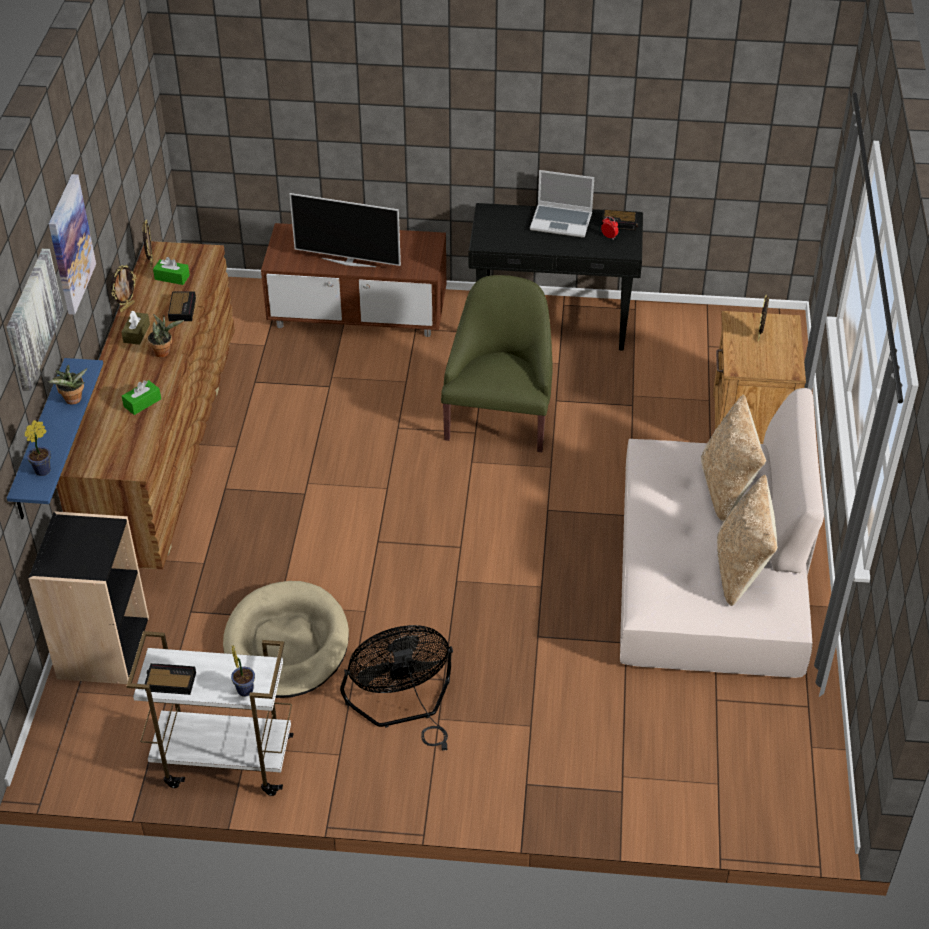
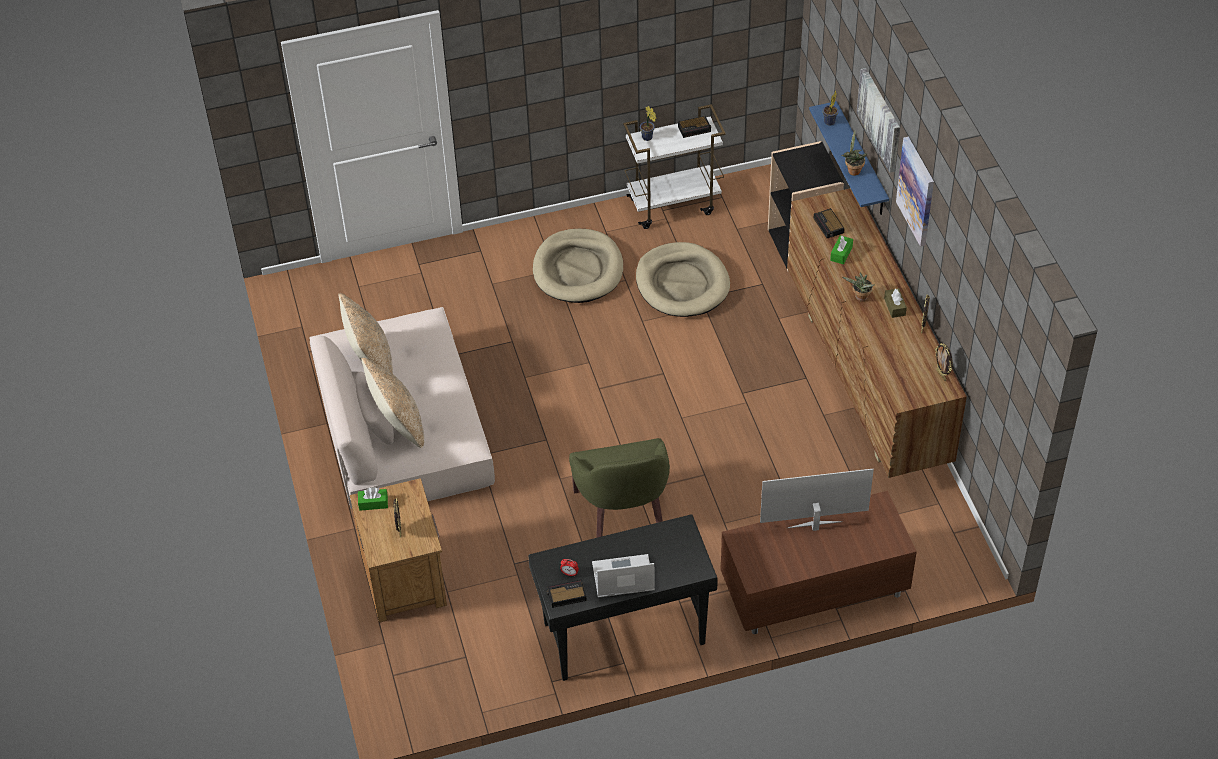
camera: 160 degrees right, 5 degrees up
green tissue box [153,257,190,285] -> green tissue box moved to [358,487,388,511]
alarm clock [168,291,196,321] -> alarm clock moved to [814,208,845,238]
black fan [340,625,453,751] -> beige dog bed [533,229,623,303]

